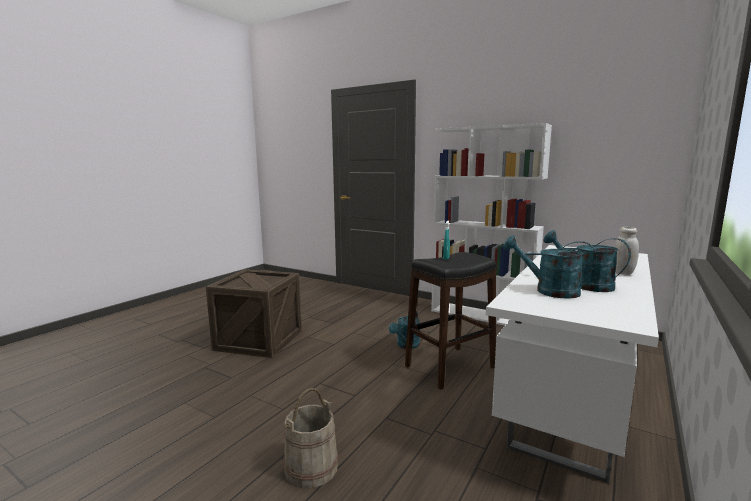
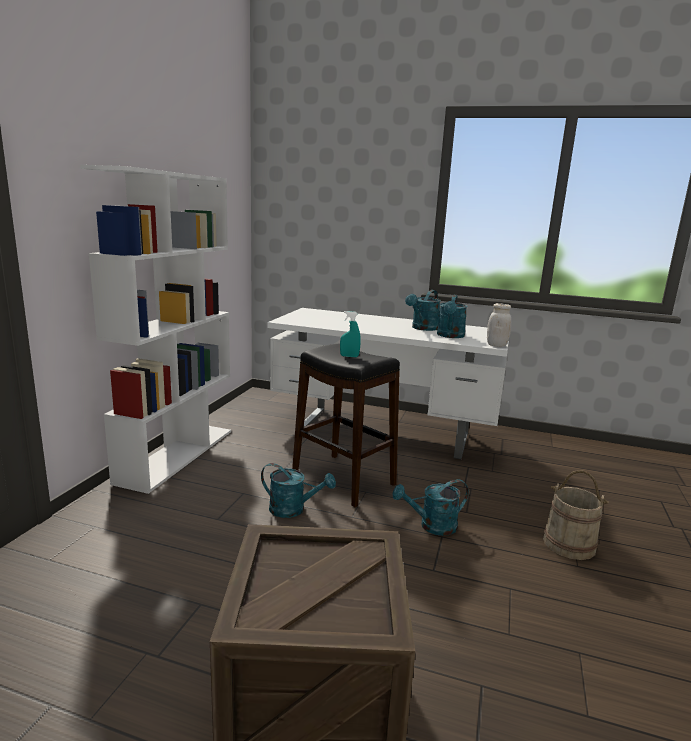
camera: 105 degrees left, 5 degrees up
white jar [615,227,639,275] -> white jar moved to [487,303,511,347]
none -> turquoise watering can [393,479,469,536]

